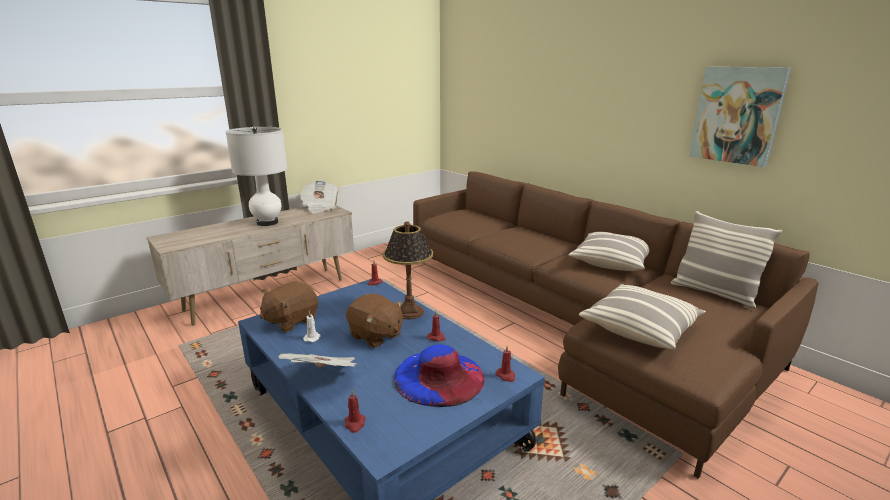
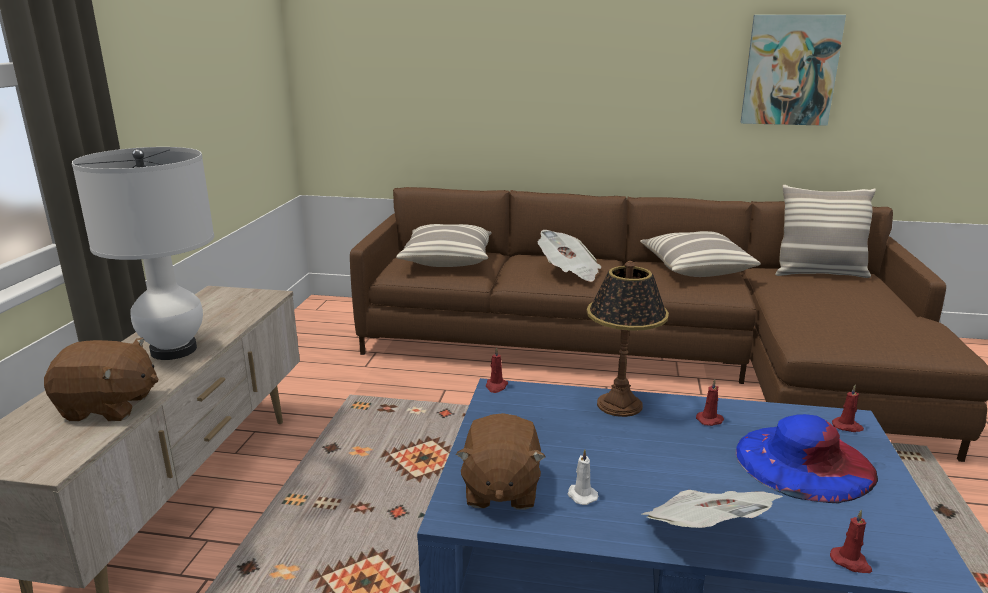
camera: 40 degrees left, 0 degrees up
newspaper [300,180,340,214] -> newspaper moved to [537,230,602,282]
brown plush toy [346,294,403,348] -> brown plush toy moved to [44,338,159,421]
pillow [579,284,706,349] -> pillow moved to [396,224,492,267]

